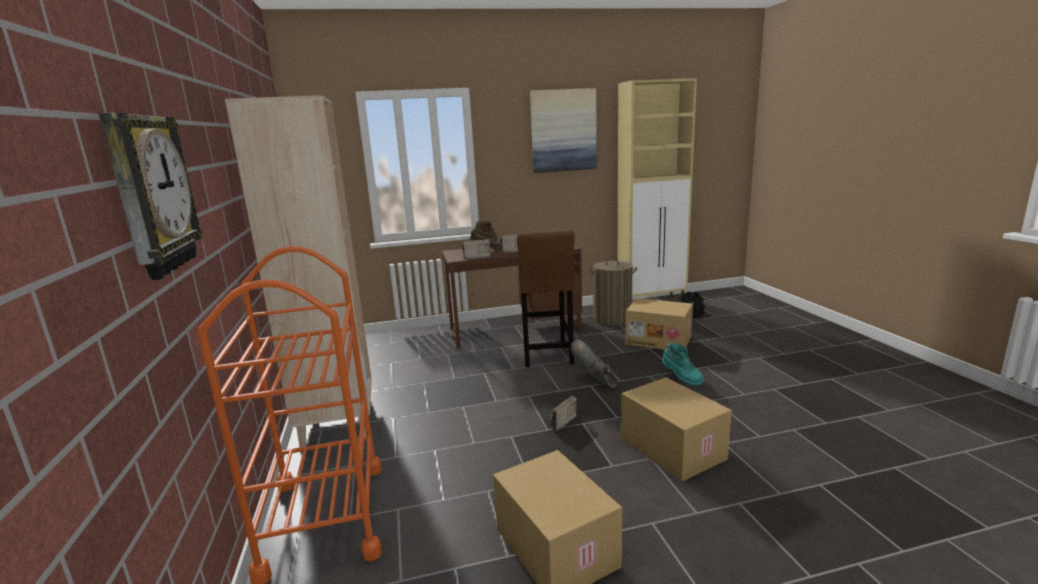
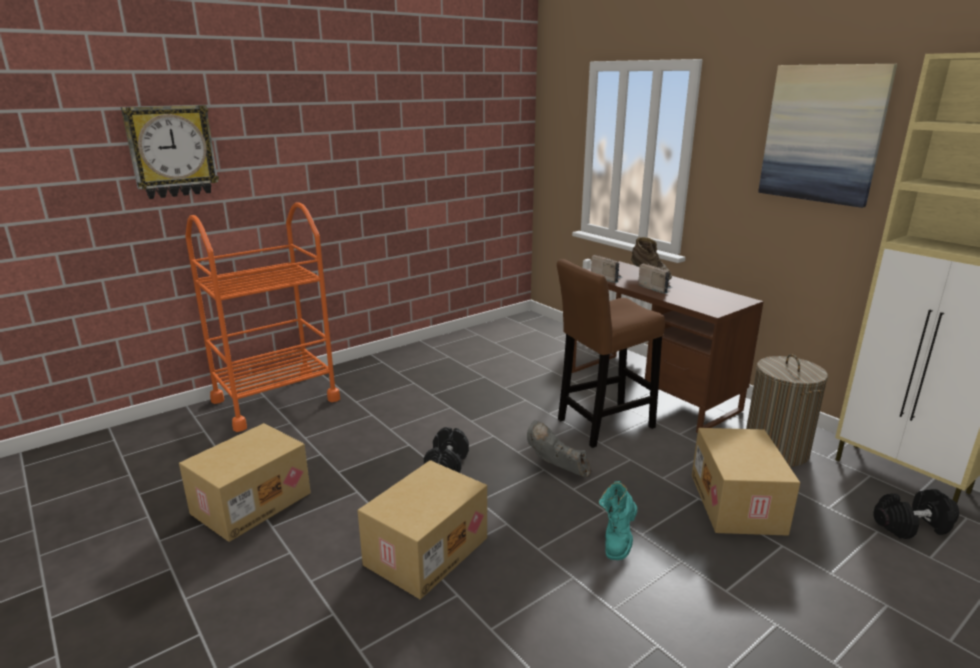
camera: 65 degrees right, 5 degrees up
beige bookcase [225,95,372,447] -> none
radio [548,396,577,431] -> black dumbbell [424,427,469,473]
grey boot [571,339,618,388] -> grey boot turned 90 degrees counterclockwise [527,420,591,478]

